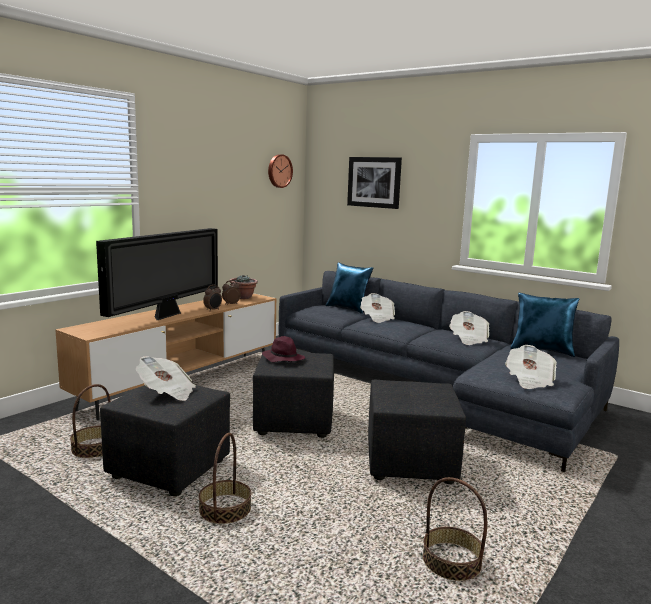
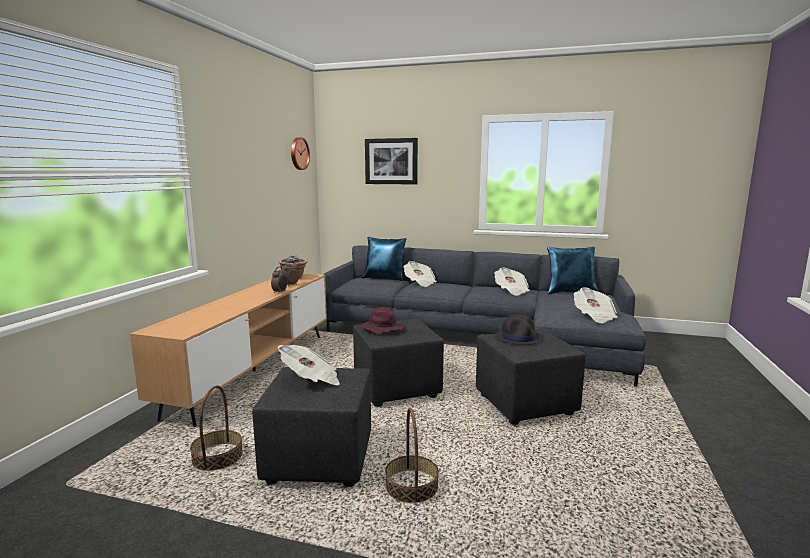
camera: 20 degrees left, 0 degrees up
television [96,228,218,320] -> none
basket [423,477,487,581] -> none
none -> black hat [495,314,543,345]

